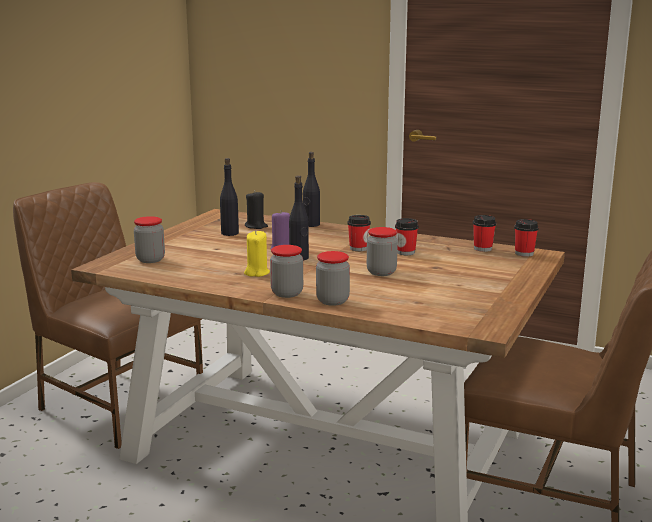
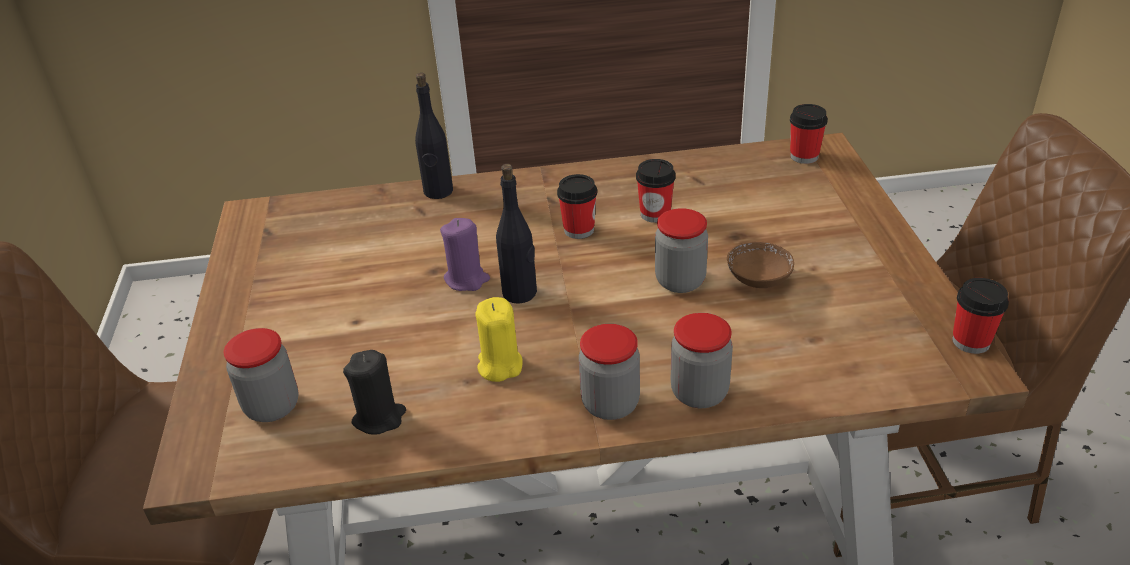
camera: 30 degrees left, 20 degrees up
black bottle [220,158,239,236] -> none
black candle [245,192,268,229] -> black candle moved to [343,350,406,435]
cup [473,215,496,252] -> cup moved to [952,278,1009,354]
none -> brown bowl [727,242,794,288]

